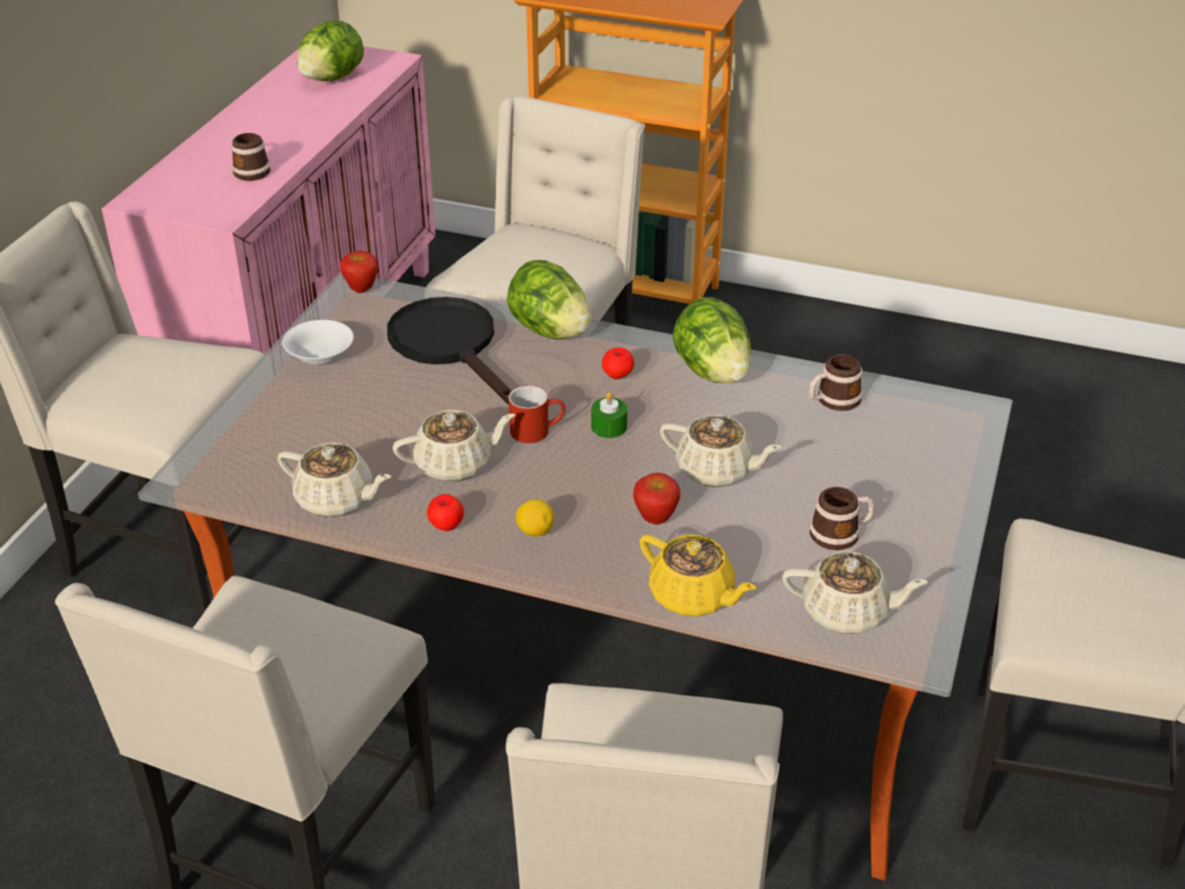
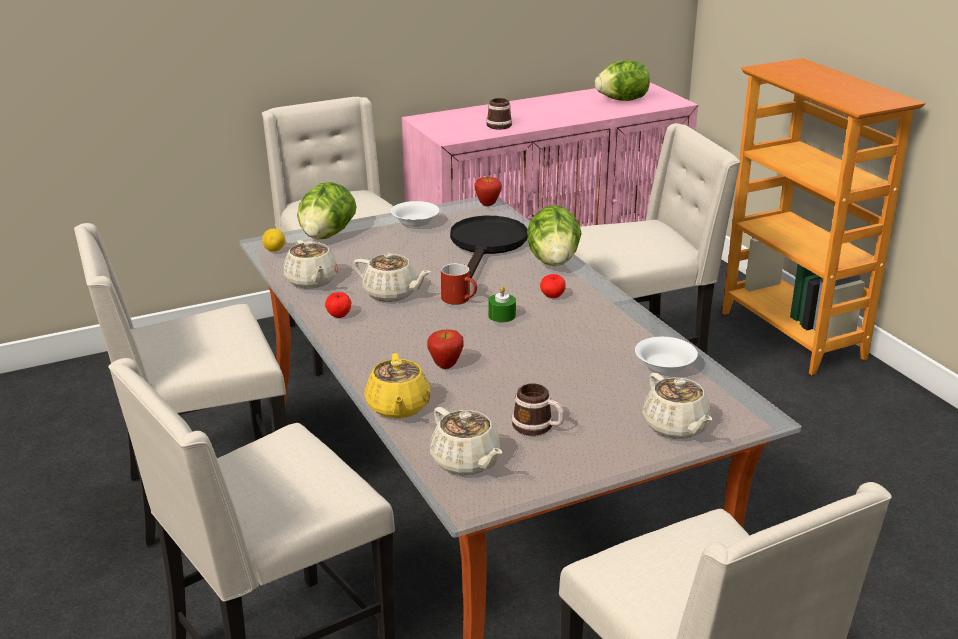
camera: 45 degrees right, 10 degrees down
lemon [516,499,554,536] -> lemon moved to [262,229,286,252]
beige teapot [660,415,782,487] -> beige teapot moved to [642,373,712,439]
lettuce [673,297,751,383] -> lettuce moved to [297,182,357,239]
mug [809,355,863,411] -> white bowl [635,337,698,374]

